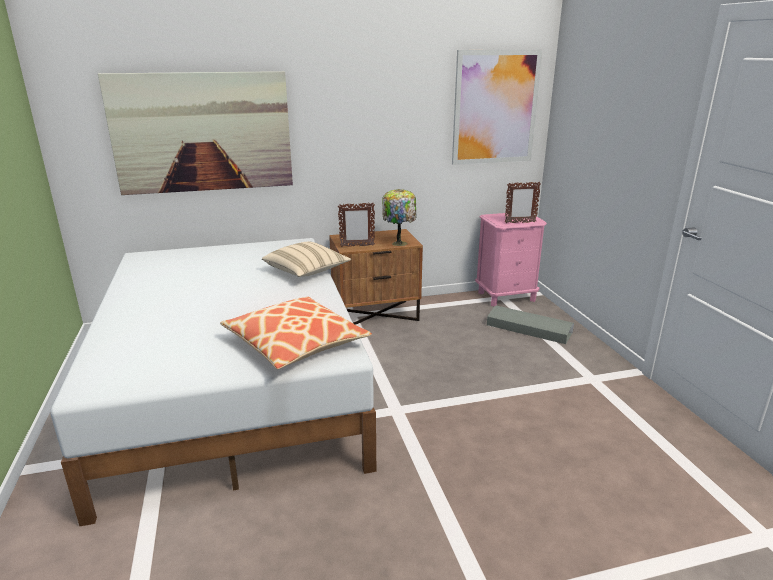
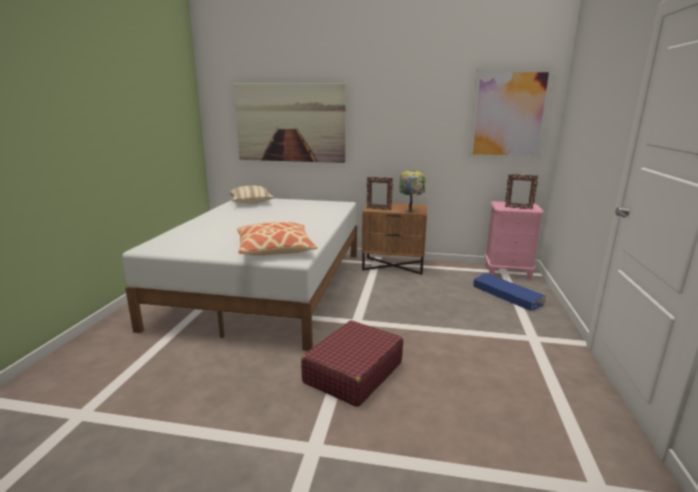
camera: 25 degrees right, 5 degrees down
beige pillow [262,242,351,277] -> beige pillow moved to [230,185,274,204]
grey storage box [487,305,574,344] -> blue storage box [473,273,546,311]
none -> red suitcase [301,320,403,407]

